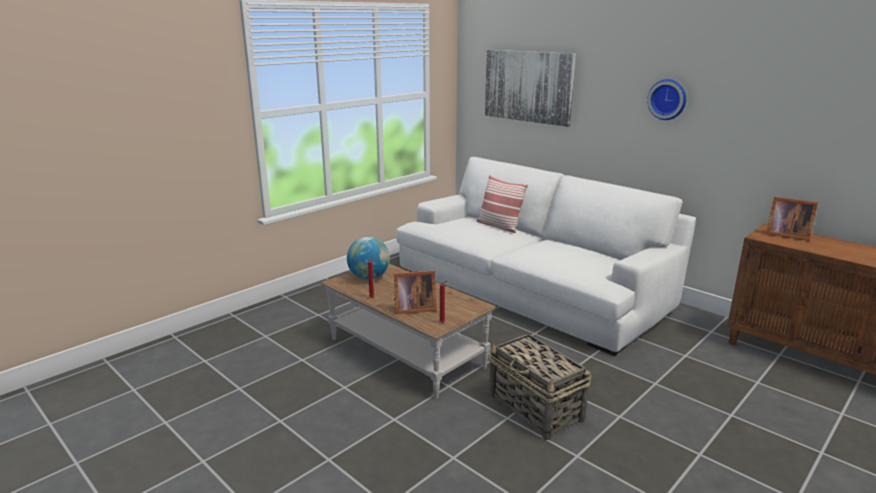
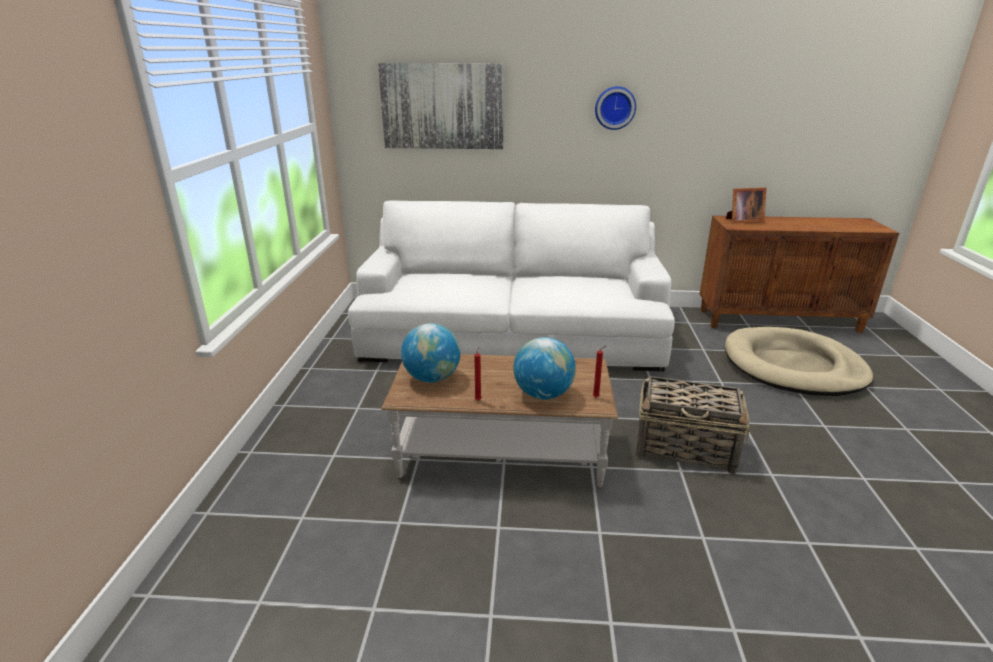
camera: 40 degrees left, 5 degrees up
picture frame [394,270,437,314] -> globe [513,337,576,400]
pillow [477,175,528,233] -> none
none -> beige dog bed [725,327,873,396]

